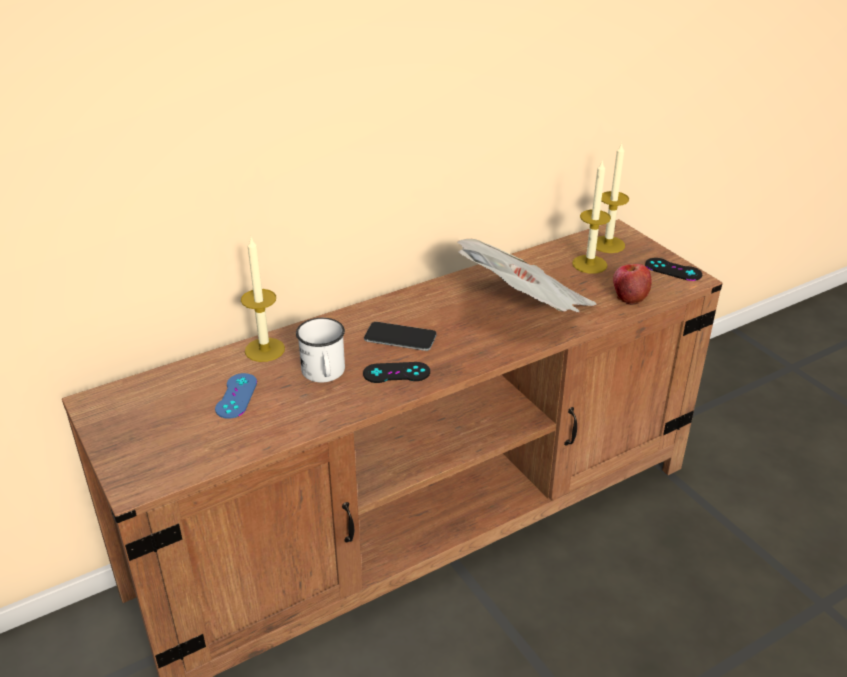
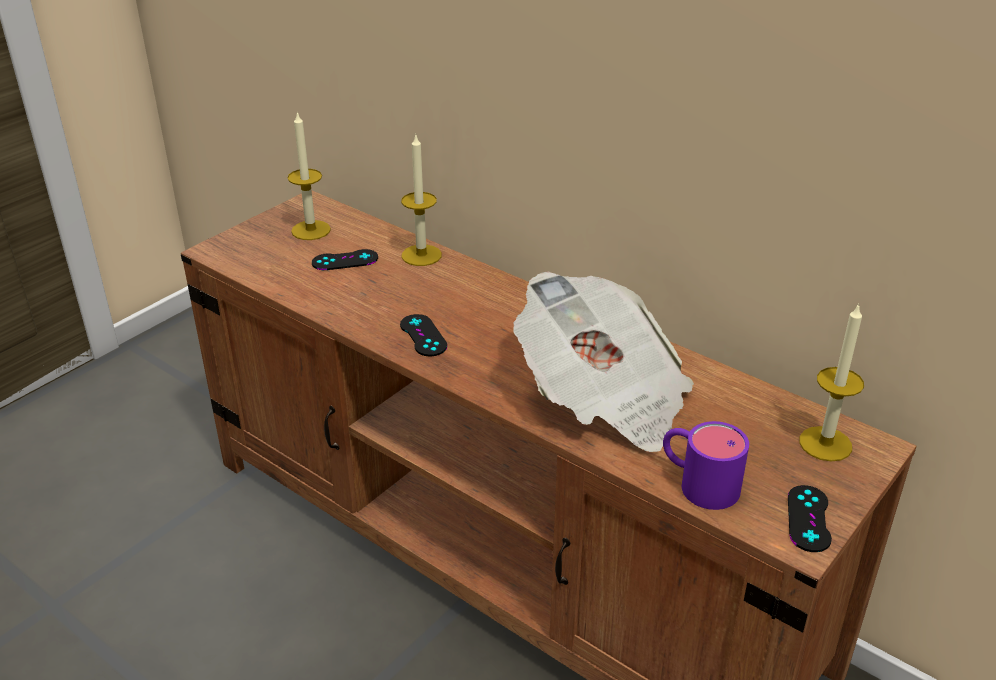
camera: 70 degrees right, 0 degrees up
blue game controller [215,373,257,419] -> black game controller [312,249,378,270]
white mug [296,318,345,382] -> none
phone [364,322,437,351] -> none
candle [572,159,611,274] -> candle moved to [287,111,331,240]
apple [613,264,652,305] -> purple mug [663,421,749,510]

